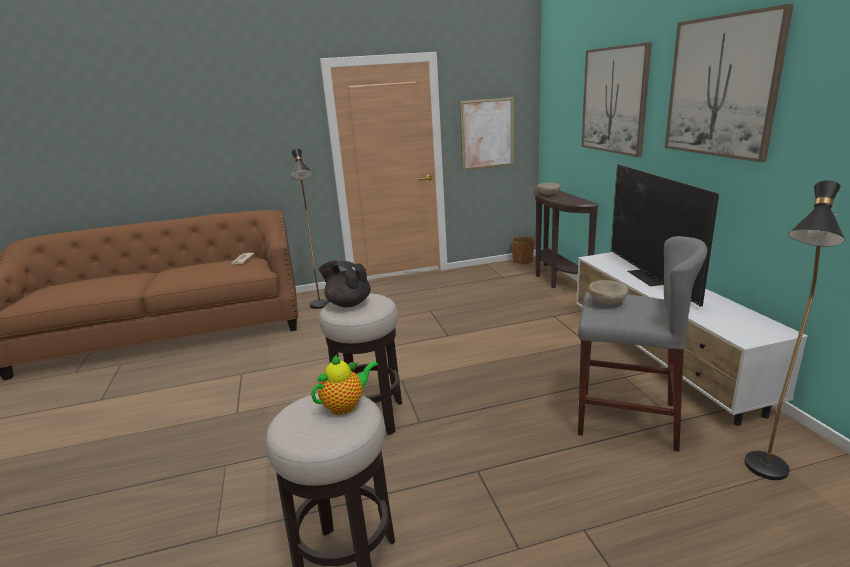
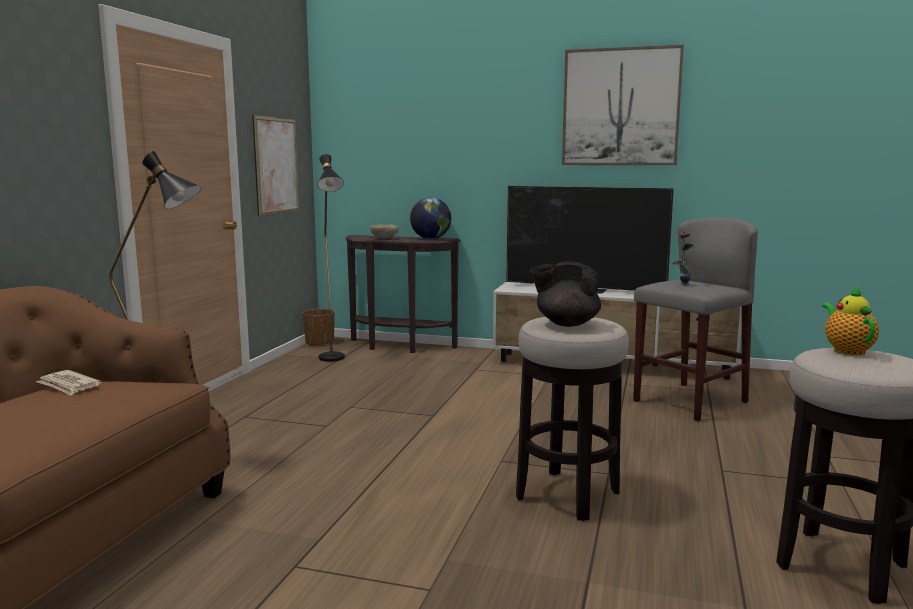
camera: 60 degrees left, 10 degrees down
black teapot [319,261,371,307] -> black teapot turned 45 degrees clockwise [530,261,601,327]
picture [581,42,652,157] -> none
beige bowl [588,280,629,305] -> vase [673,232,694,285]
black floor lamp [744,180,845,480] -> black floor lamp moved to [317,154,345,362]
none -> globe [410,198,451,239]

